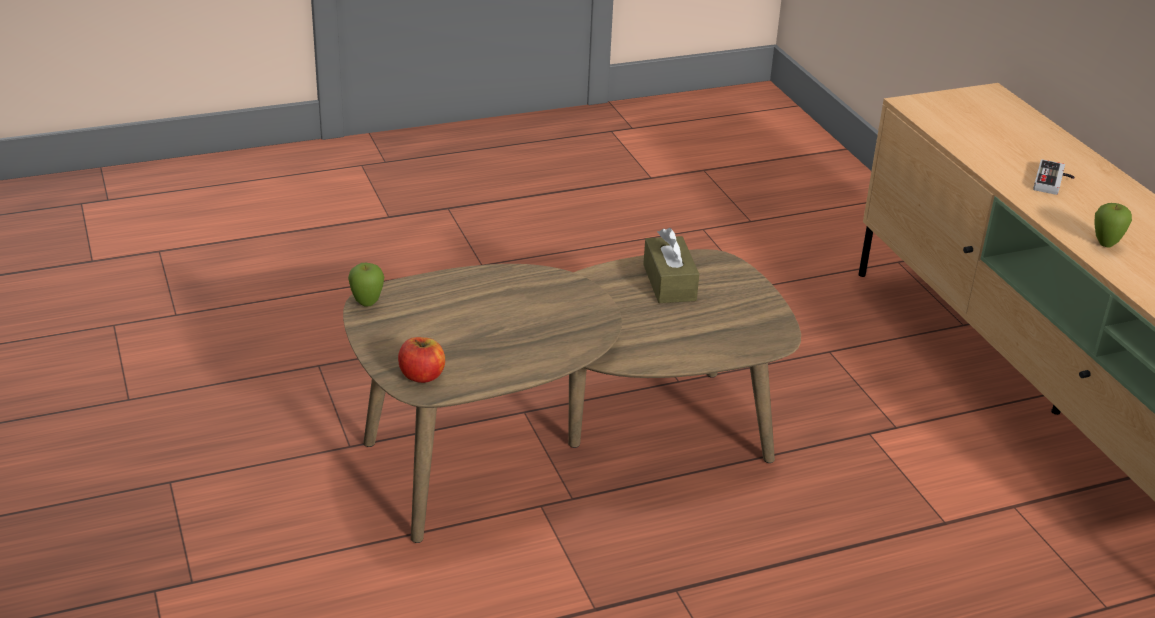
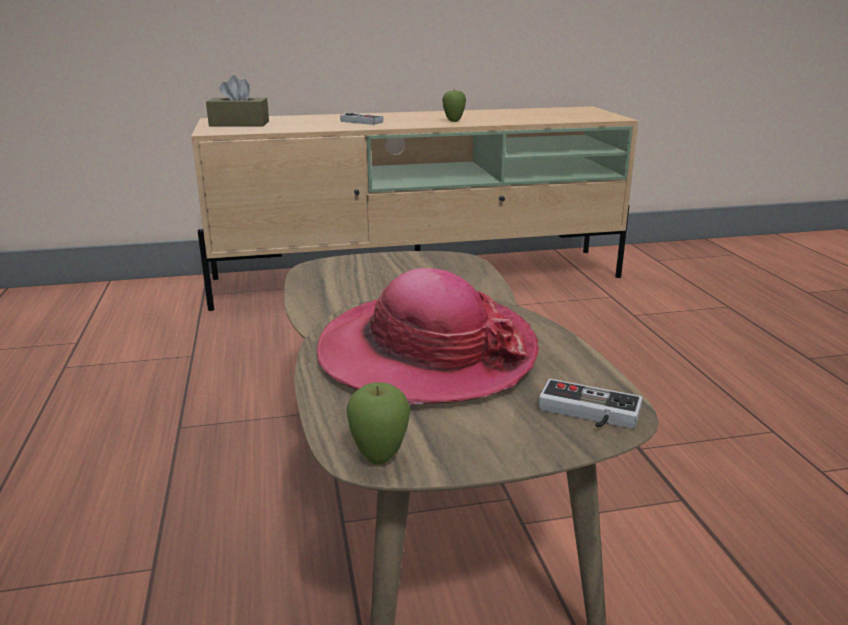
camera: 80 degrees left, 10 degrees down
apple [398,337,445,383] -> game controller [538,379,643,429]
brown tissue box [643,228,699,303] -> brown tissue box moved to [206,75,269,127]
none -> hat [316,268,539,405]

